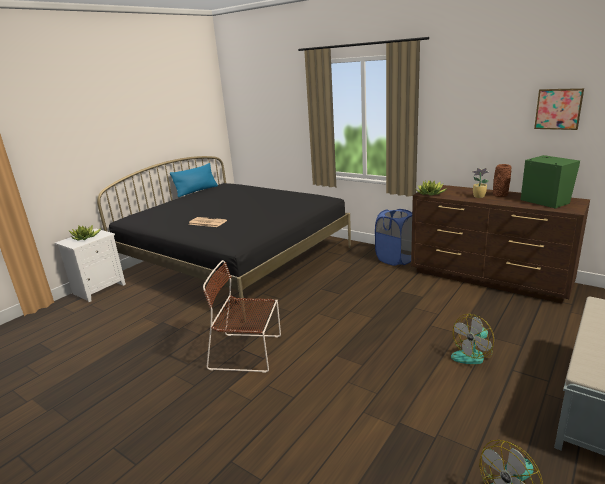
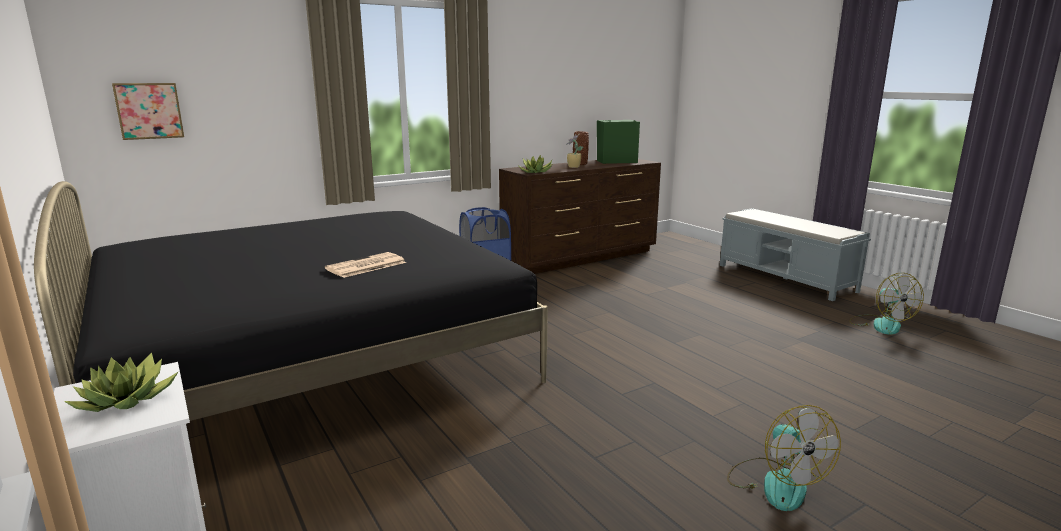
camera: 70 degrees left, 5 degrees down
blue pillow [170,163,218,197] -> none
brown chair [203,260,281,373] -> none
fan [451,314,494,364] -> fan moved to [727,405,841,511]
picture [534,88,584,130] -> picture moved to [112,83,184,140]

